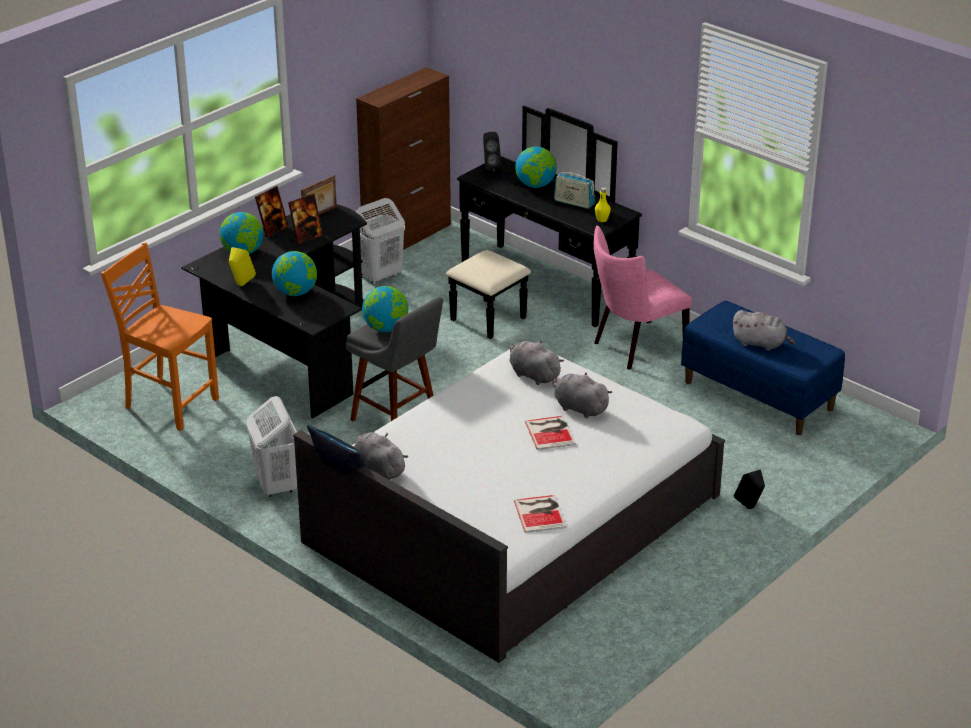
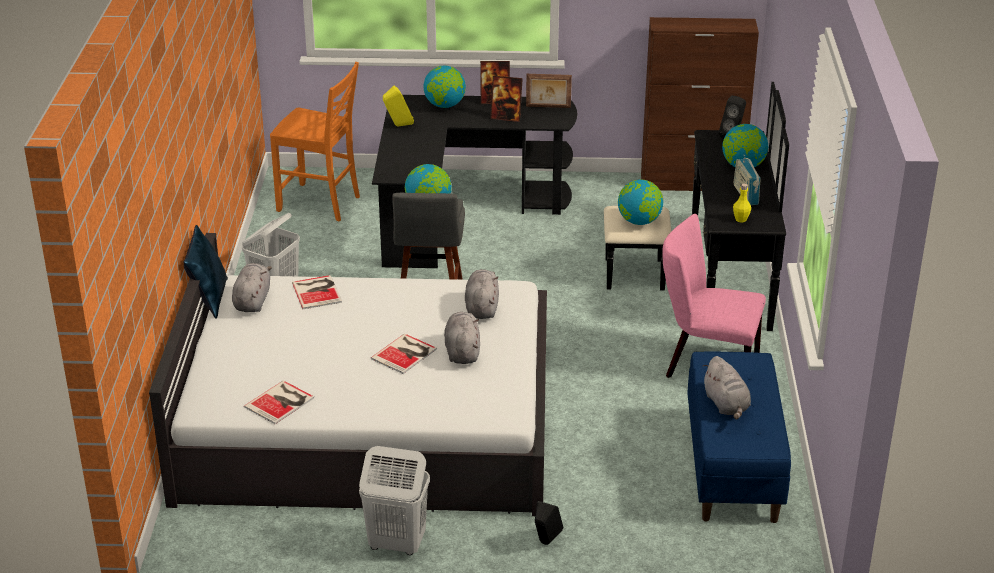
camera: 50 degrees right, 0 degrees up
orange chair [101,243,219,431] -> orange chair turned 120 degrees clockwise [270,62,360,221]
globe [272,251,317,296] -> globe moved to [618,180,663,225]
white laundry basket [356,198,405,285] -> white laundry basket moved to [359,446,430,555]
none -> book [292,275,342,309]

